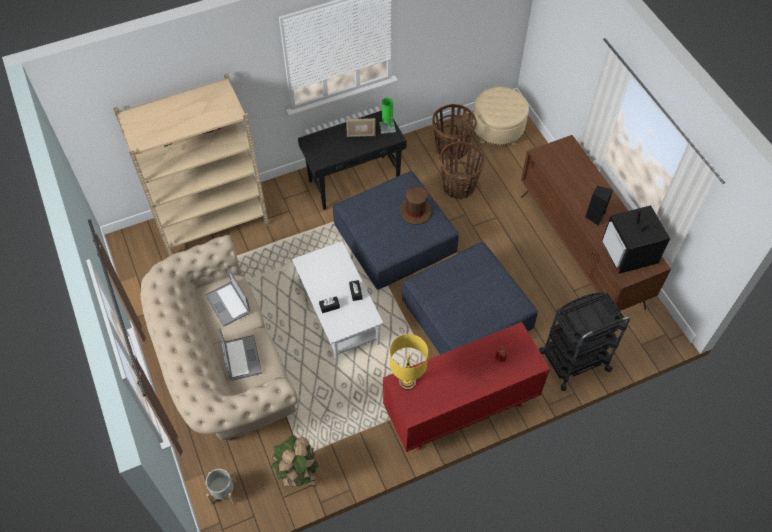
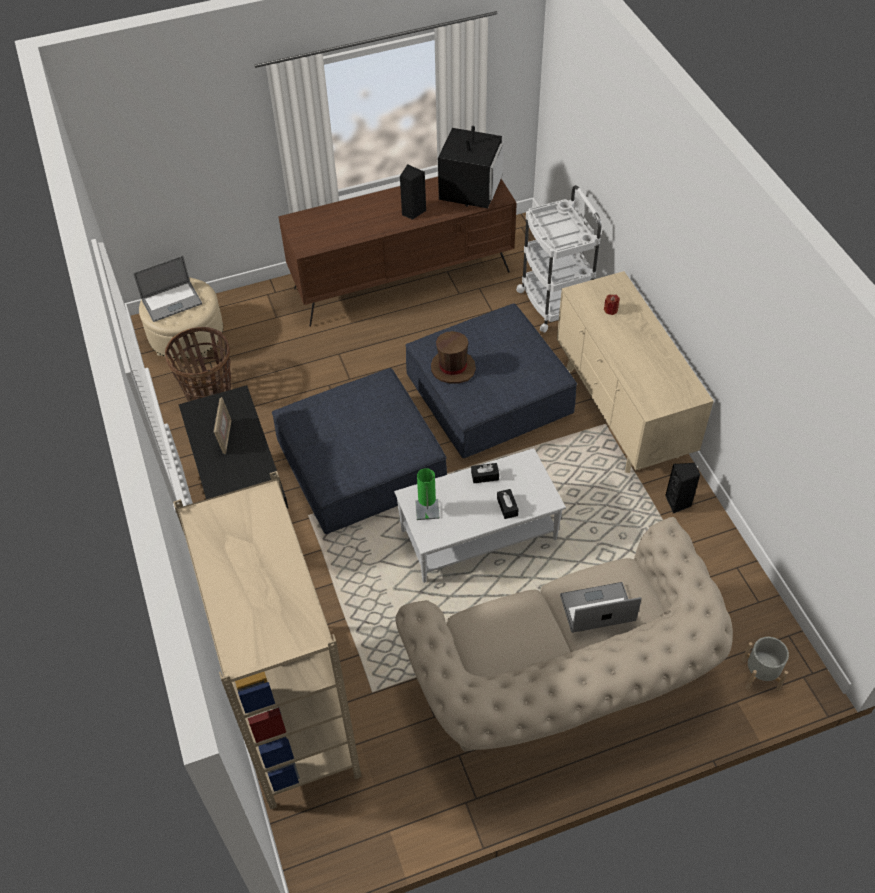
camera: 85 degrees left, 5 degrees down
laptop [205,266,251,327] -> laptop moved to [133,255,202,322]
potted plant [271,435,319,487] -> none
green table lamp [379,98,396,134] -> green table lamp moved to [415,468,440,520]
red dresser [383,322,550,452] -> beige dresser [557,271,714,473]
yellow table lamp [390,334,428,390] -> none
brown hat [400,186,432,225] -> brown hat moved to [431,331,476,384]
basket [439,142,485,200] -> none
black cart [539,291,630,391] -> white cart [516,185,601,333]
television [602,205,670,274] -> television turned 60 degrees counterclockwise [438,126,503,208]
none -> black speaker [665,463,700,513]

